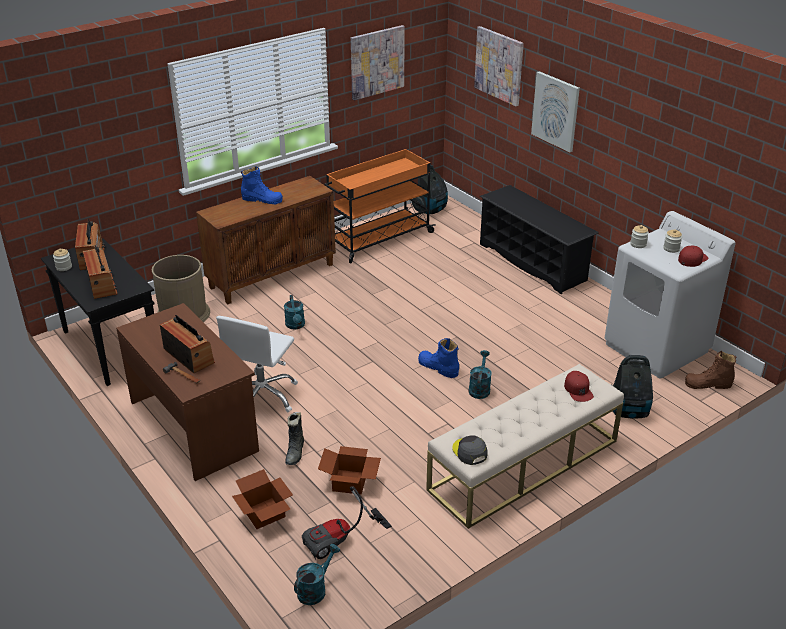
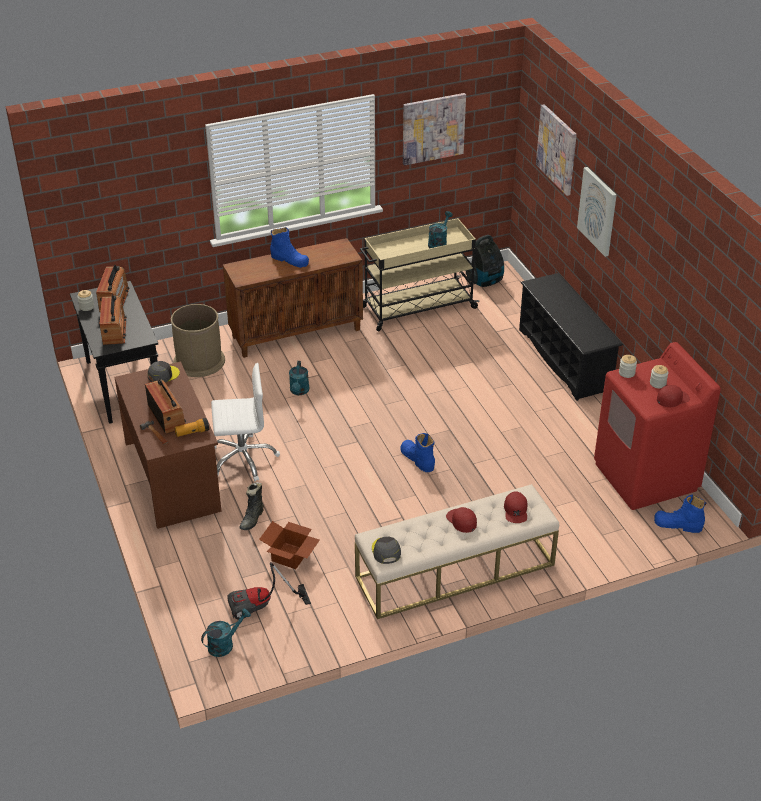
camera: 15 degrees right, 5 degrees up
white office chair [216,316,298,412] -> white office chair turned 135 degrees counterclockwise [211,363,280,481]
cardboard box [232,469,293,529] -> none
orange cart [324,149,436,263] -> beige cart [360,218,480,331]
turquoise watering can [468,350,492,399] -> turquoise watering can moved to [428,211,453,248]
white washing machine [605,211,736,379] -> red washing machine [594,342,721,510]
vacuum cleaner [611,355,653,418] -> none
brown boot [685,351,737,389] -> blue boot [654,495,707,533]
none -> grey cap [148,361,180,383]
none -> flashlight [174,418,209,437]
none -> red cap [446,507,477,533]

